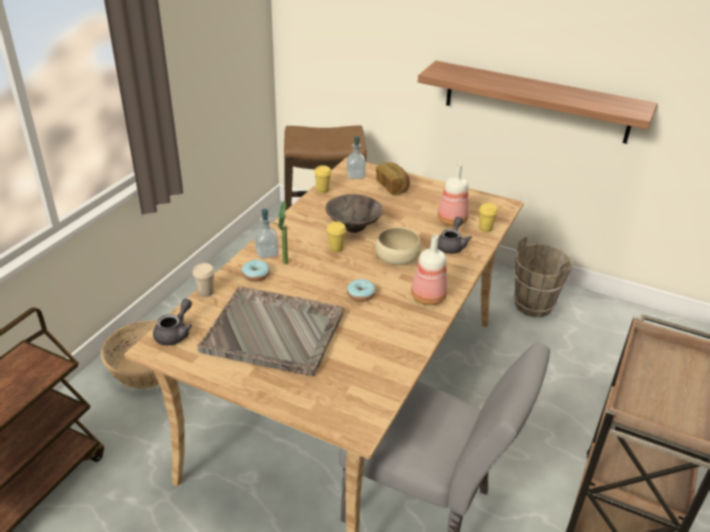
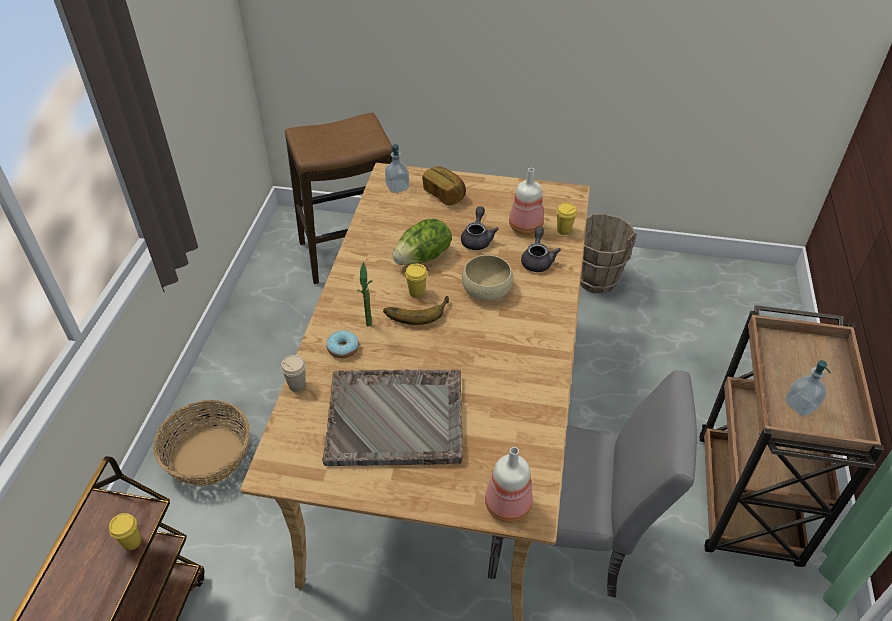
camera: 15 degrees left, 10 degrees up
grey teapot [153,298,192,345] -> grey teapot moved to [461,206,499,250]
soap dispenser [254,209,279,258] -> soap dispenser moved to [785,360,831,416]
yellow cup [314,166,331,193] -> yellow cup moved to [109,513,141,550]
brown bowl [326,194,383,233] -> lettuce [392,219,452,265]
donut [347,279,376,302] -> none
bottle [411,235,447,305] -> bottle moved to [485,447,533,523]
shelf [418,61,657,144] -> none
none -> banana [383,296,449,325]

